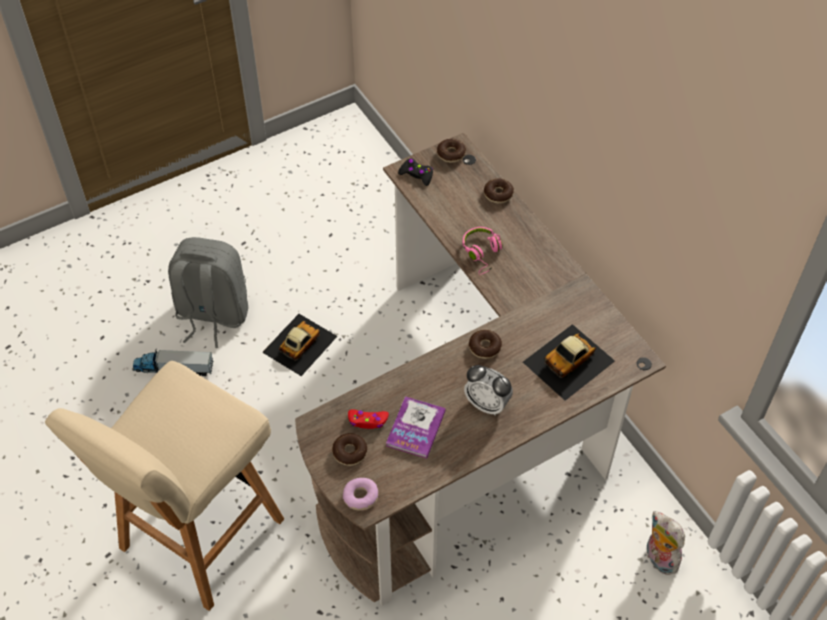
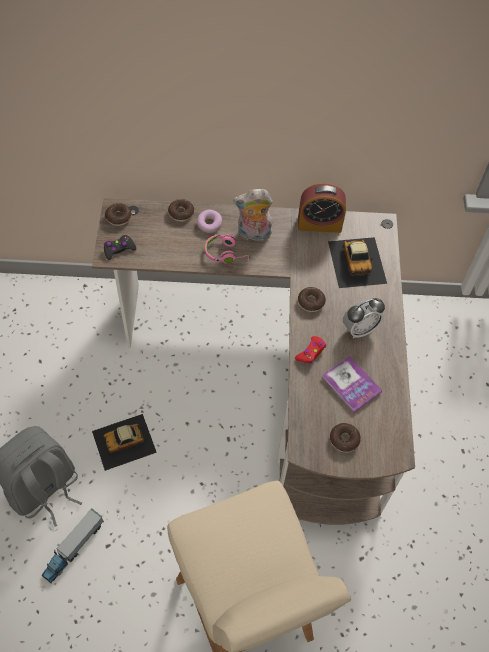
camera: 60 degrees left, 5 degrees up
toy car [262,314,337,376] -> toy car turned 90 degrees counterclockwise [92,414,157,471]
donut [343,478,378,511] -> donut moved to [197,210,222,233]
red game controller [348,409,389,429] -> red game controller moved to [295,336,326,363]
plush toy [647,511,685,575] -> plush toy moved to [233,189,273,244]
none -> alarm clock [298,183,346,233]

